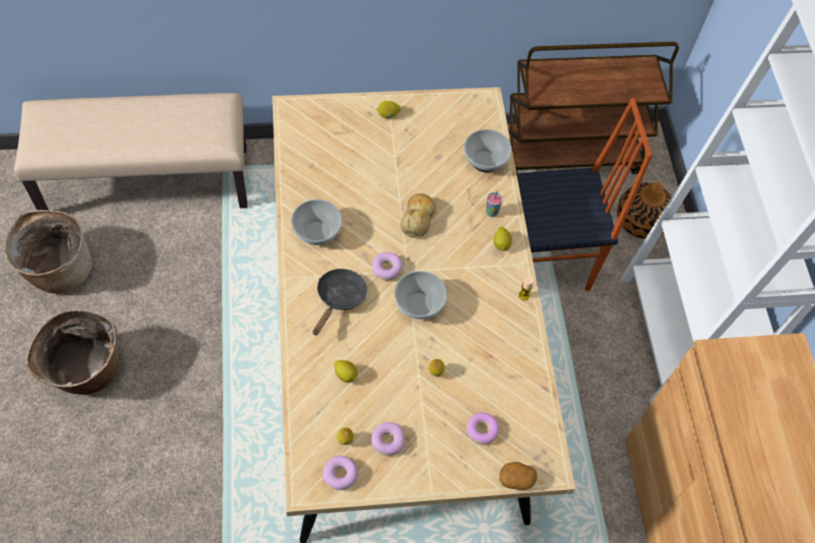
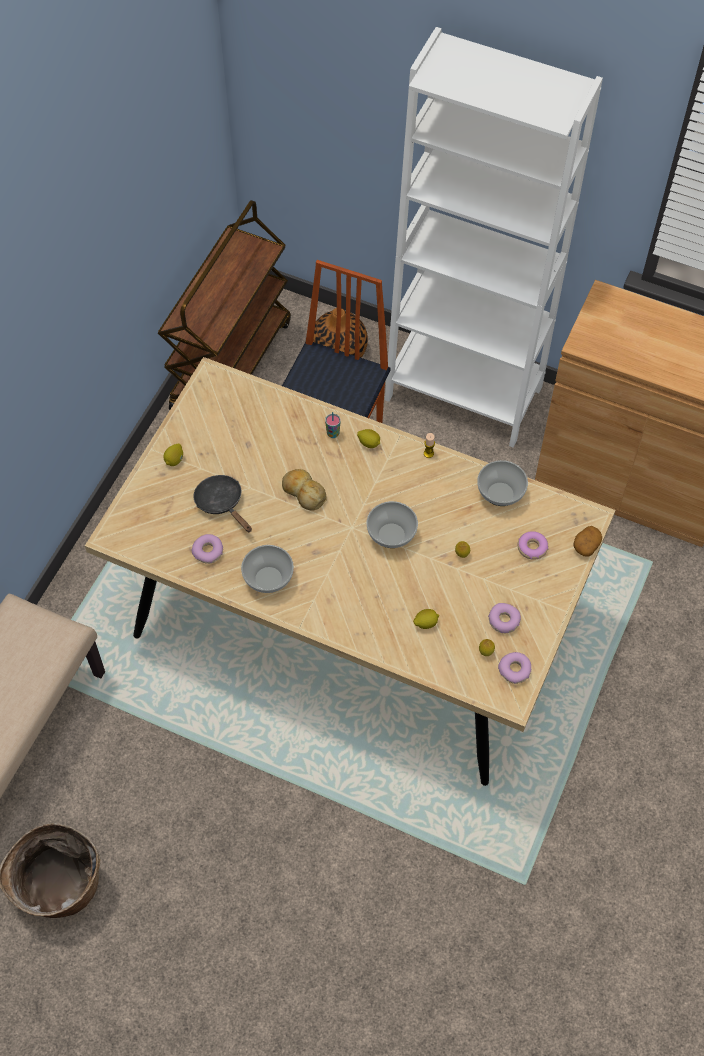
camera: 55 degrees left, 0 degrees up
basket [26,310,119,395] -> none
black frying pan [313,269,367,335] -> black frying pan moved to [193,475,252,532]
donut [372,252,403,280] -> donut moved to [192,534,223,564]
bowl [464,129,512,172] -> bowl moved to [477,460,528,506]

